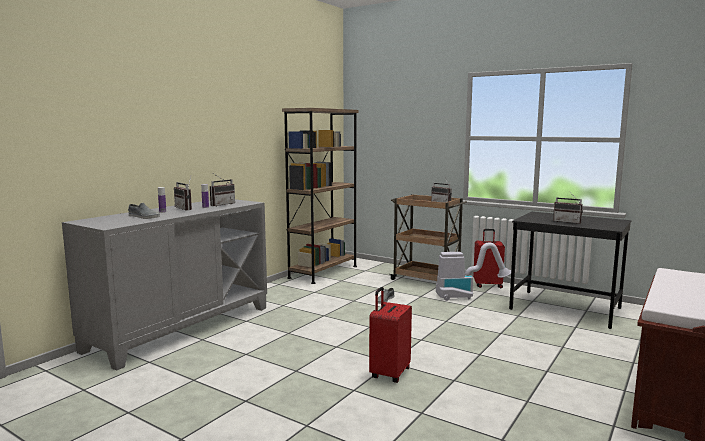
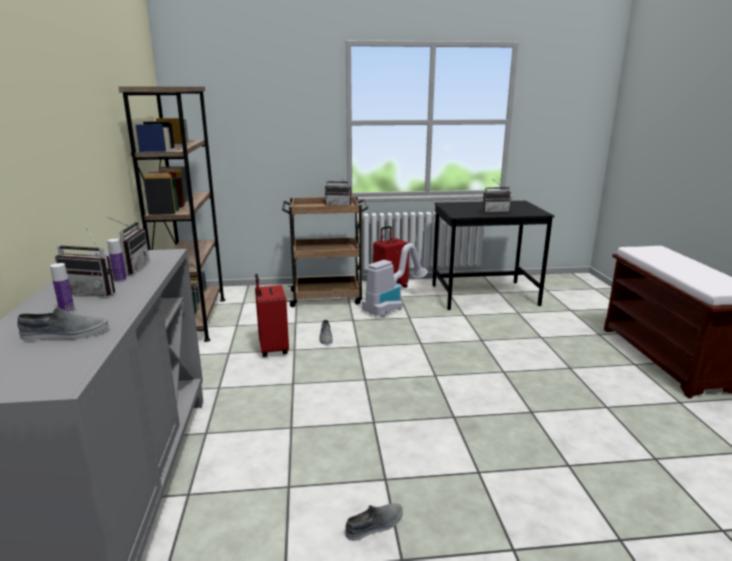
camera: 40 degrees left, 10 degrees up
red suitcase [369,287,412,383] -> red suitcase moved to [255,274,289,357]
none -> grey shoe [345,504,403,541]

